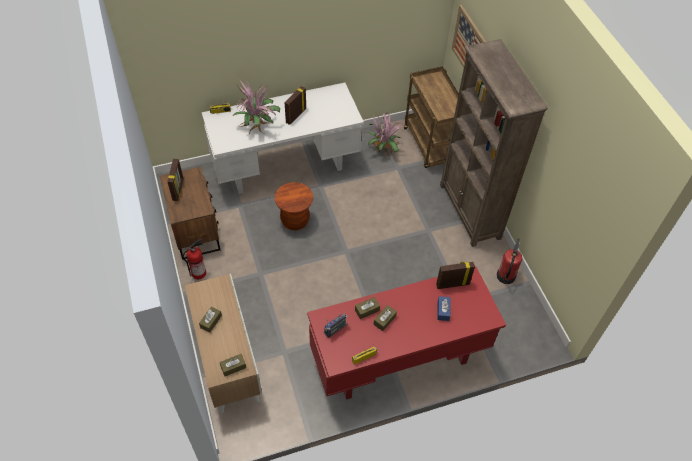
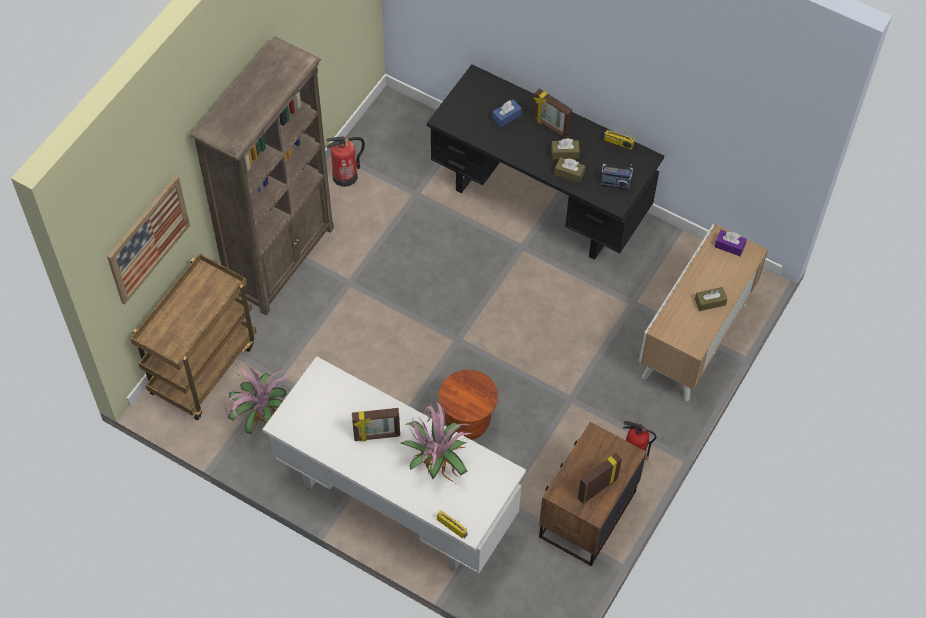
camera: 130 degrees left, 5 degrees up
brown tissue box [220,354,246,376] -> purple tissue box [714,230,747,256]
red desk [307,266,506,400] -> black desk [427,64,664,260]
picture frame [436,262,475,289] -> picture frame moved to [533,88,572,139]

